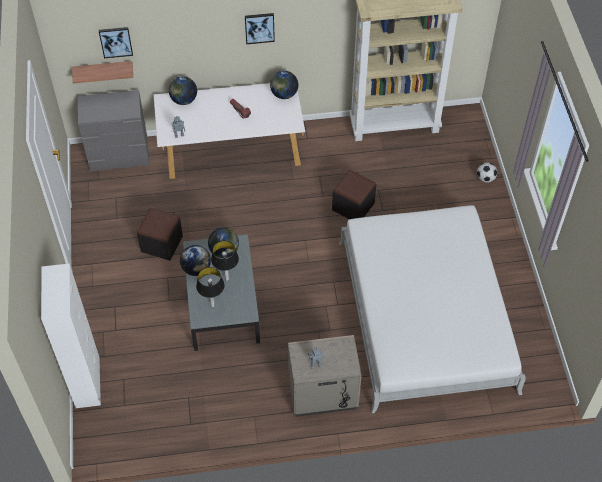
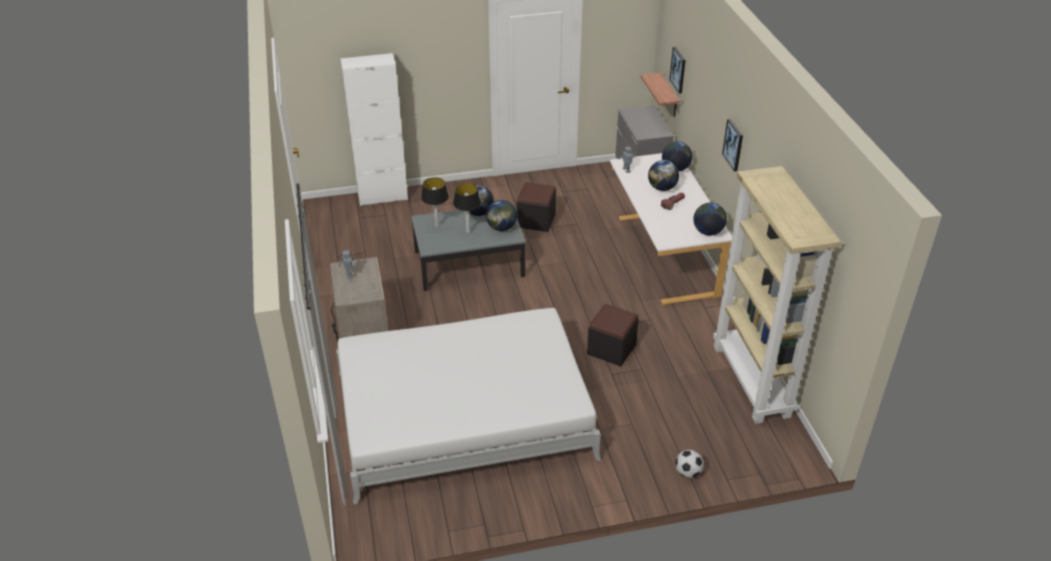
camera: 85 degrees right, 15 degrees down
none -> globe [648,160,679,191]

